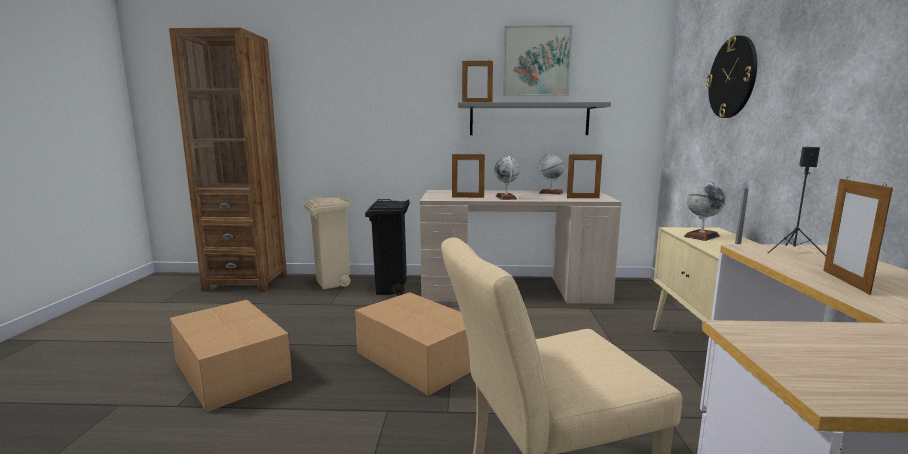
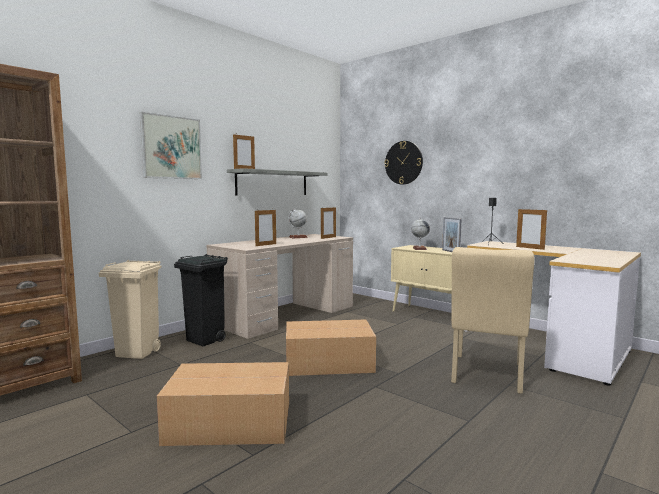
camera: 50 degrees left, 5 degrees down
globe [494,156,520,200] -> none
picture [503,25,573,96] -> picture moved to [140,112,202,179]

